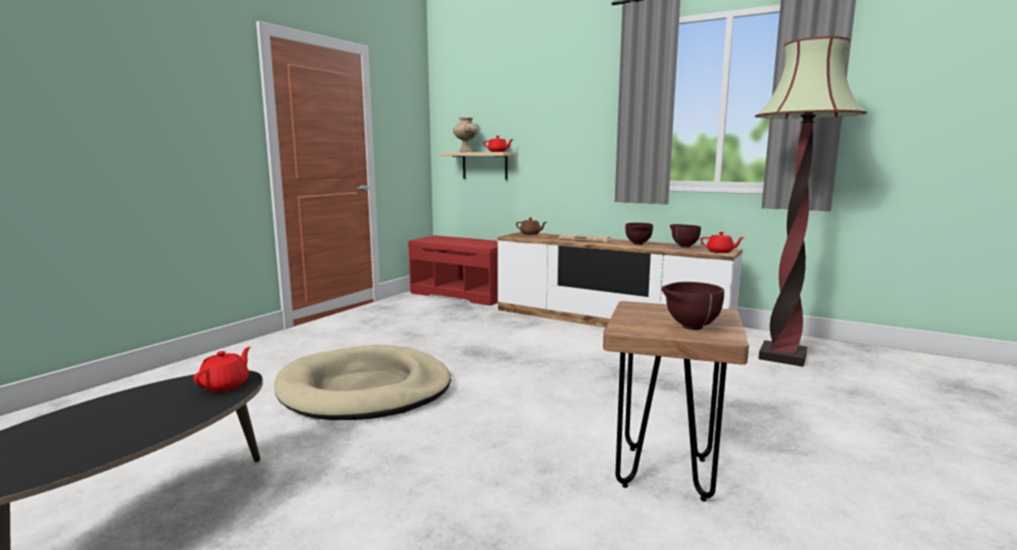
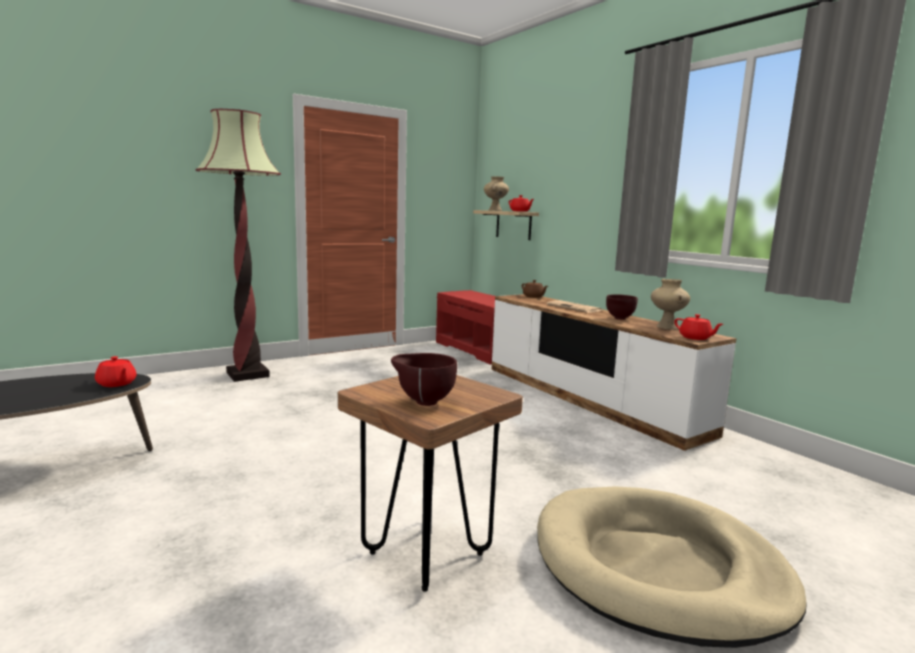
camera: 25 degrees right, 0 degrees up
red teapot [193,347,250,392] -> red teapot turned 90 degrees clockwise [95,356,137,387]
beige dog bed [274,345,451,420] -> beige dog bed moved to [537,486,807,648]
brown bowl [670,224,701,248] -> beige vase [651,279,690,330]
floor lamp [755,36,867,367] -> floor lamp moved to [196,109,281,382]

